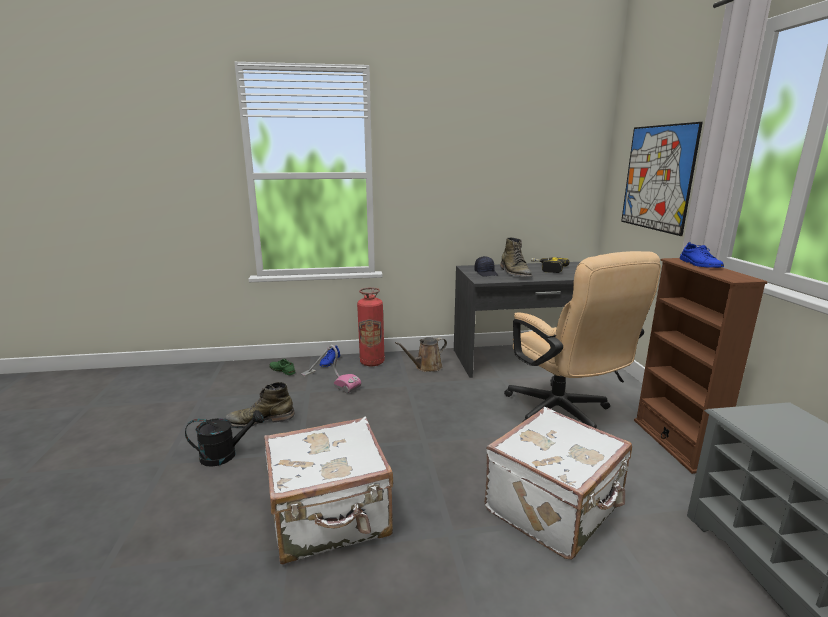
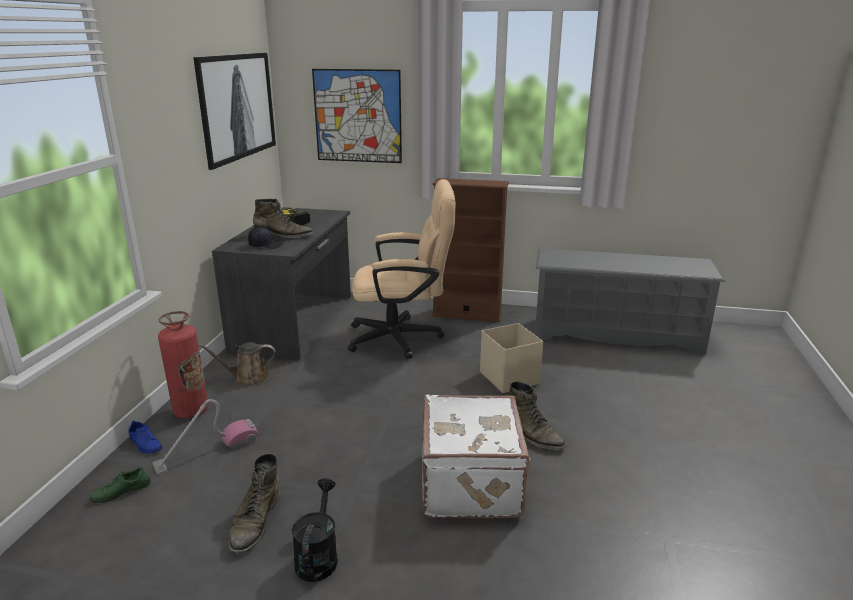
camera: 70 degrees left, 5 degrees up
brown watering can [395,337,447,372] -> brown watering can turned 90 degrees clockwise [198,342,275,386]
white suitcase [485,407,632,559] -> beige storage box [480,323,543,393]
blue shoe [680,242,724,268] -> none
none -> picture [193,53,276,170]
none -> green boot [508,381,566,450]

